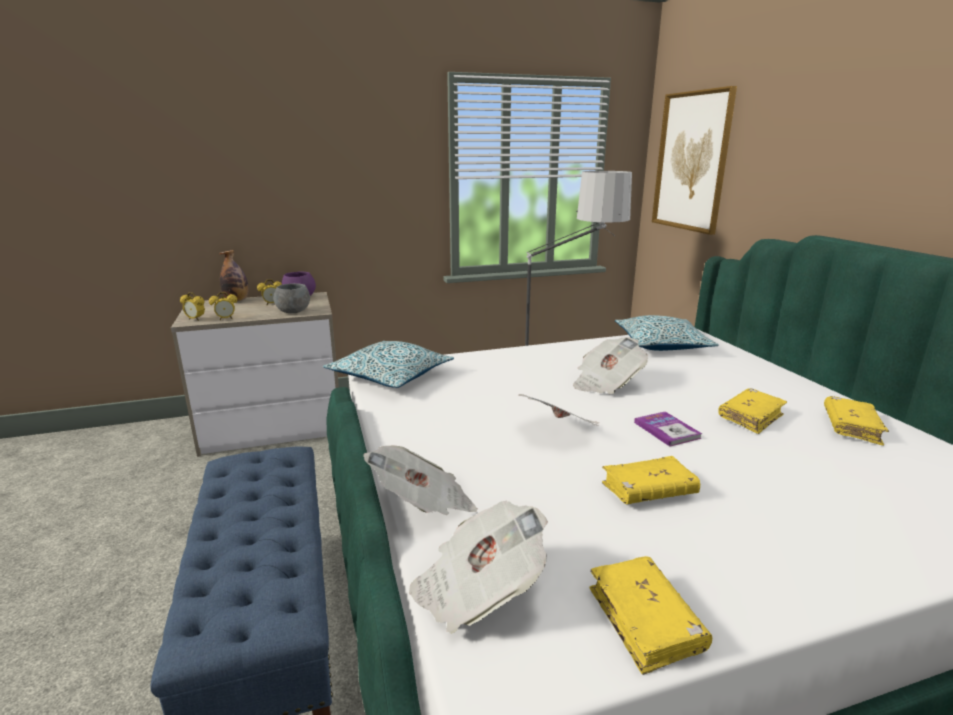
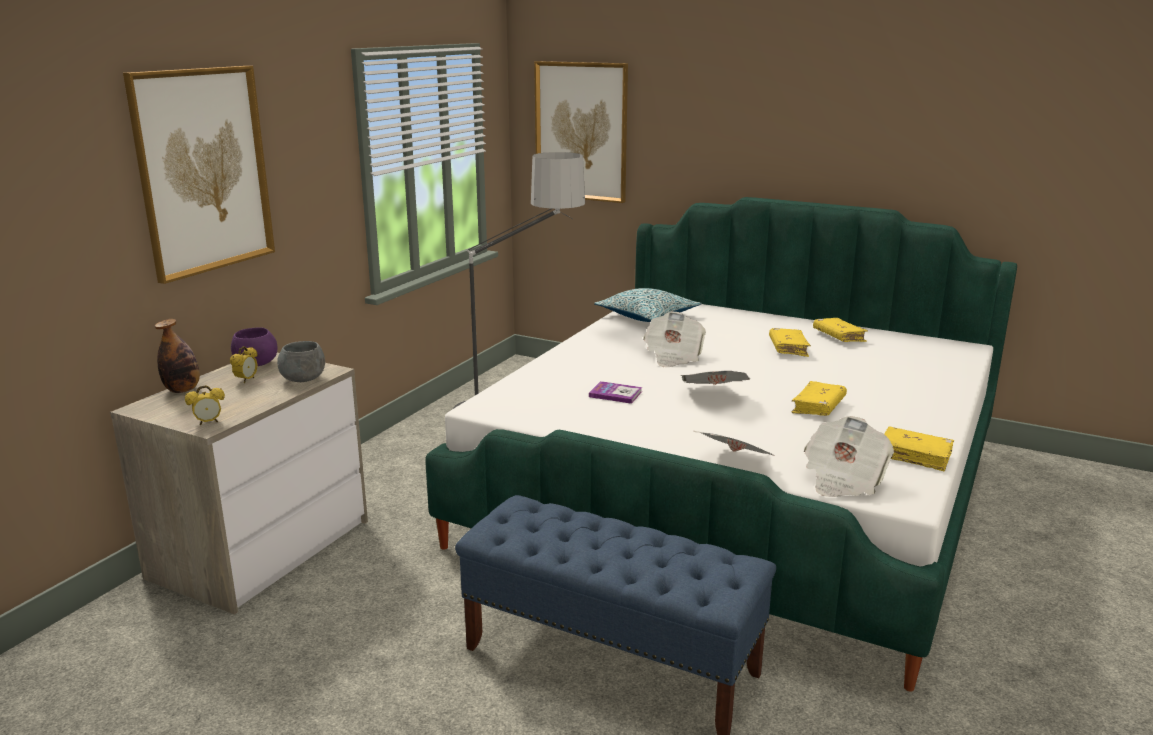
camera: 45 degrees left, 0 degrees up
alarm clock [209,292,237,320] -> none
pillow [323,341,454,388] -> none
book [634,411,702,447] -> book moved to [589,381,642,404]
none -> picture [123,66,275,284]

